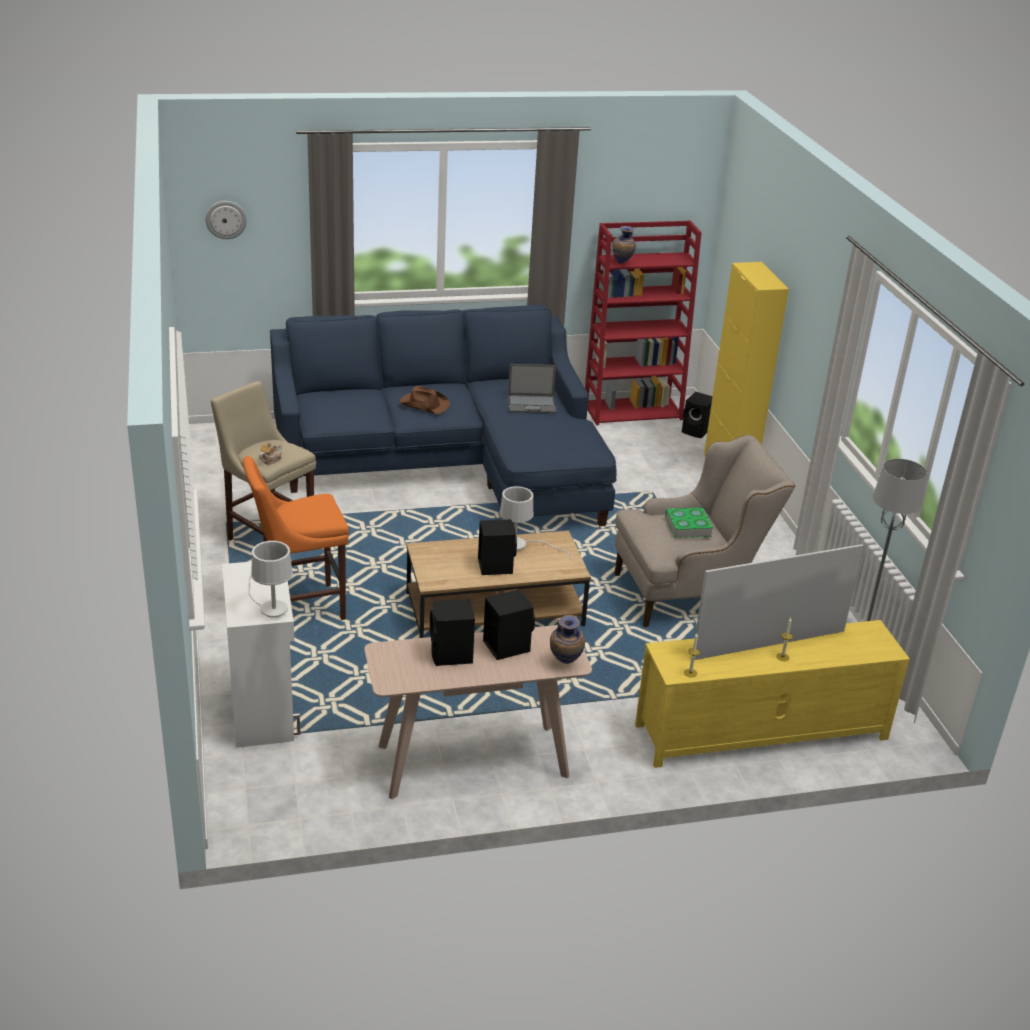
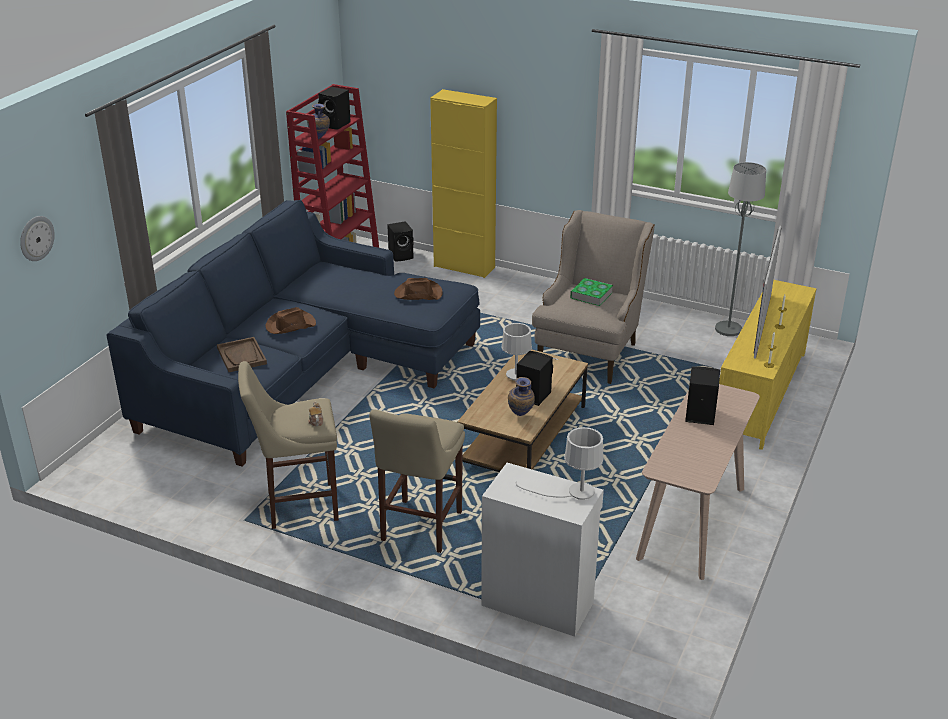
camera: 50 degrees left, 0 degrees up
orange stool [243,456,349,620] -> beige stool [369,409,465,553]
black speaker [430,599,475,666] -> black speaker moved to [318,87,351,130]
laptop [508,364,556,413] -> none
vase [550,615,585,664] -> vase moved to [508,377,535,416]
none -> brown tray [217,337,267,372]
none -> brown hat [394,278,443,300]

